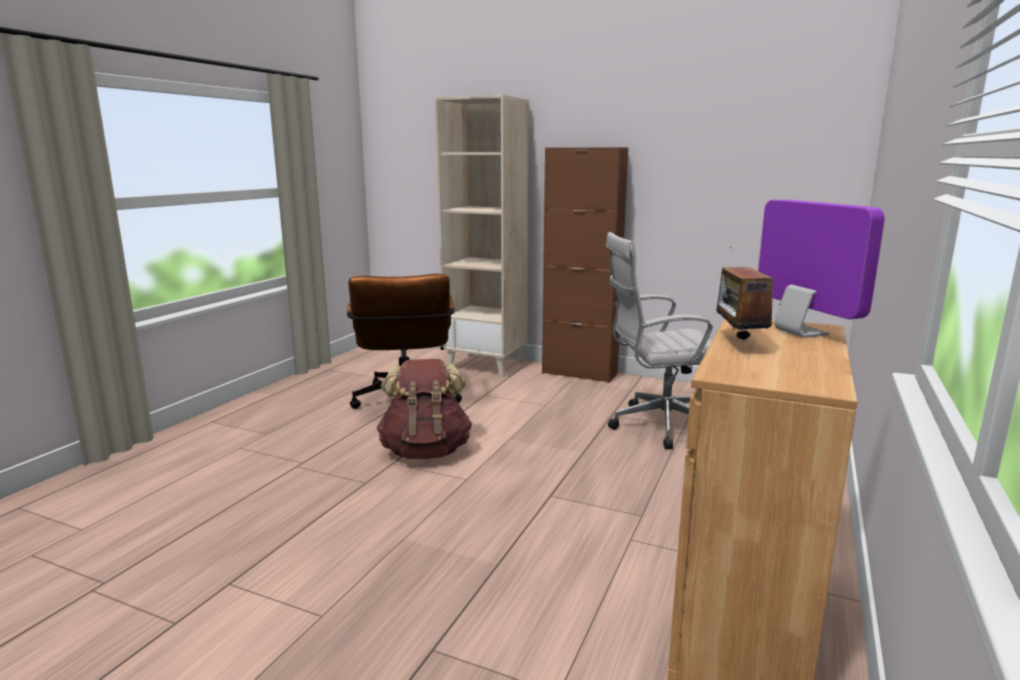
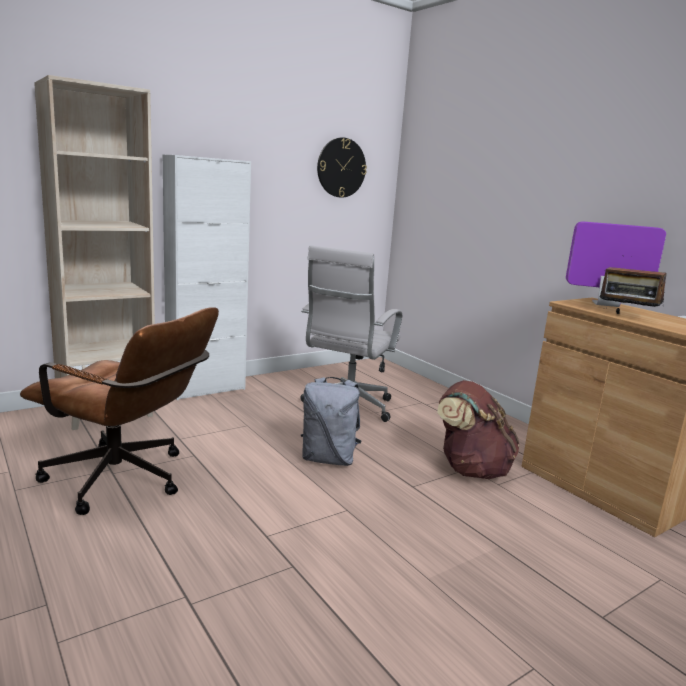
camera: 60 degrees left, 0 degrees up
brown backpack [376,359,472,459] -> brown backpack moved to [437,380,520,479]
brown cabinet [542,147,628,383] -> white cabinet [163,155,251,400]
none -> grey backpack [301,377,361,466]
none -> wall clock [317,138,367,198]

